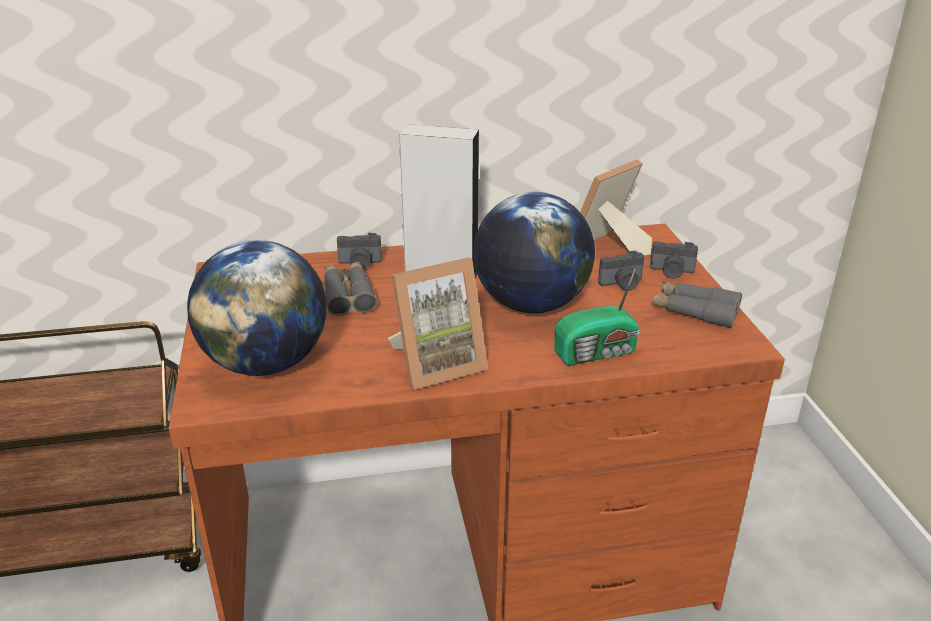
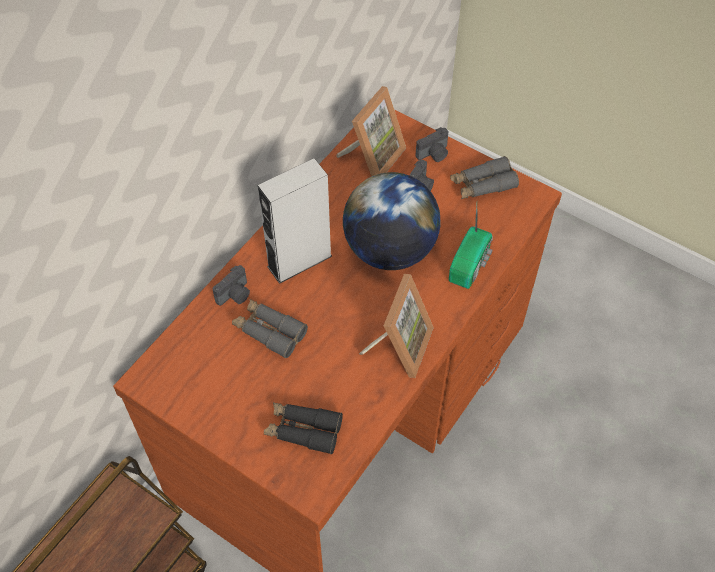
camera: 45 degrees left, 25 degrees up
globe [187,240,327,376] -> black binoculars [264,402,343,454]
picture frame [580,159,652,255] -> picture frame turned 150 degrees counterclockwise [336,86,406,176]

